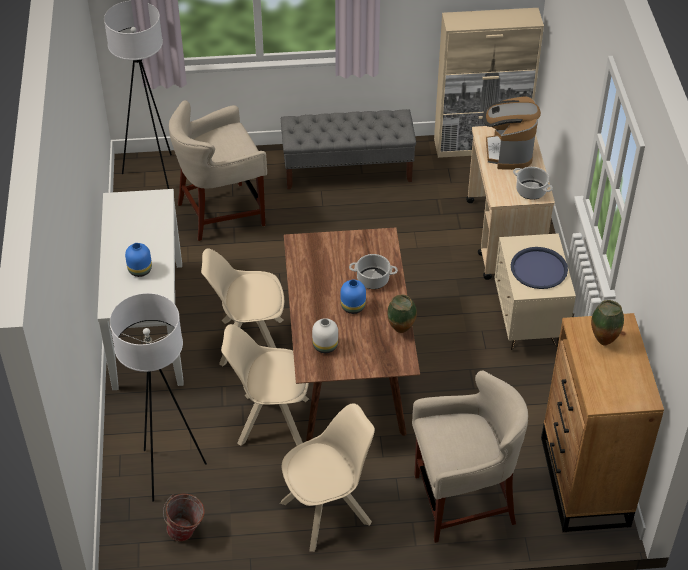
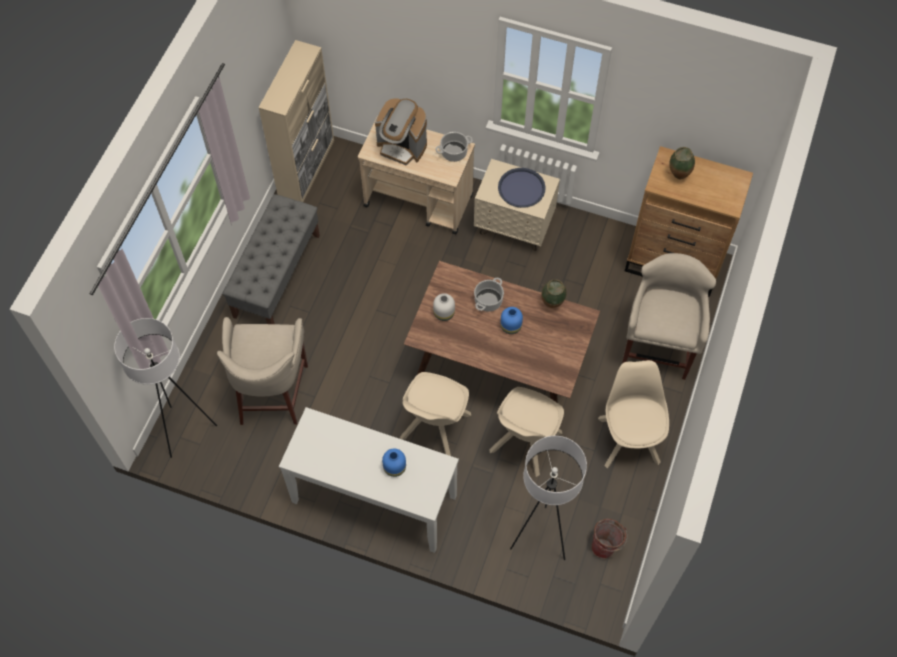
camera: 65 degrees left, 15 degrees up
white vase [312,318,338,353] -> white vase moved to [433,293,455,321]

